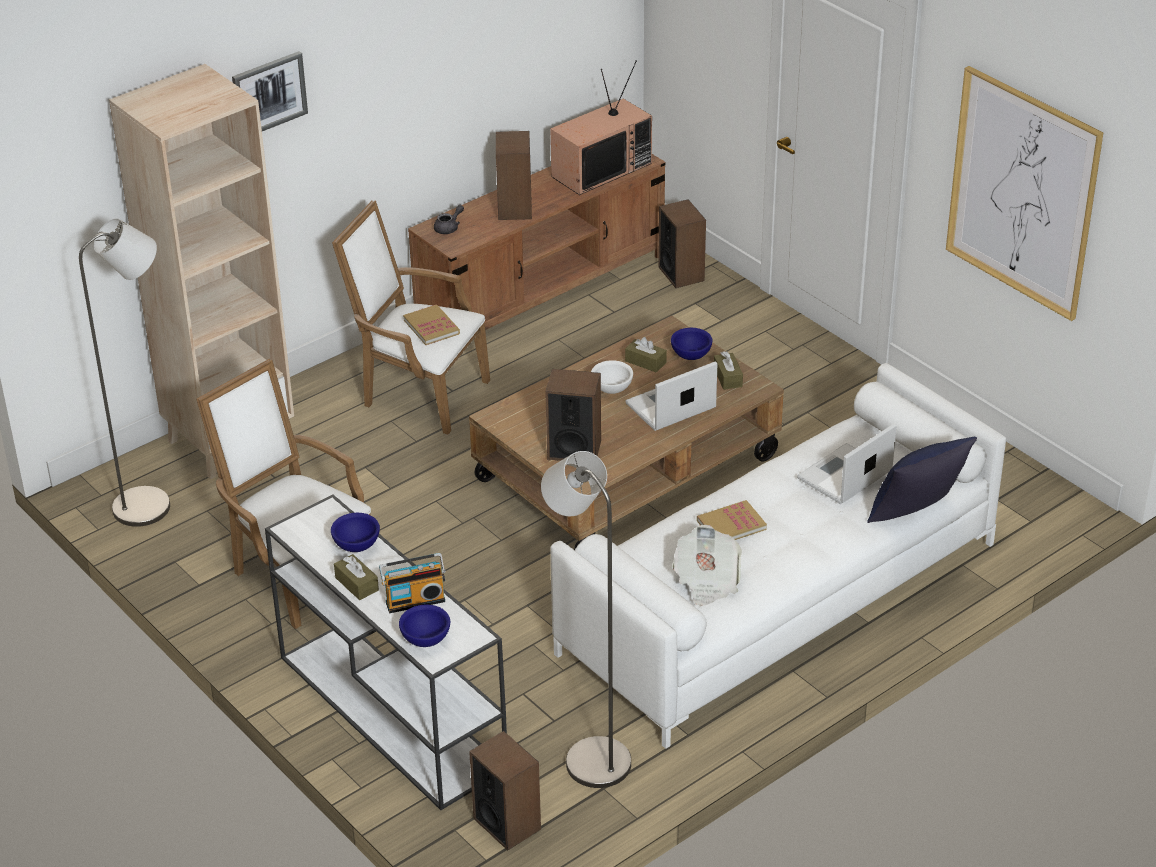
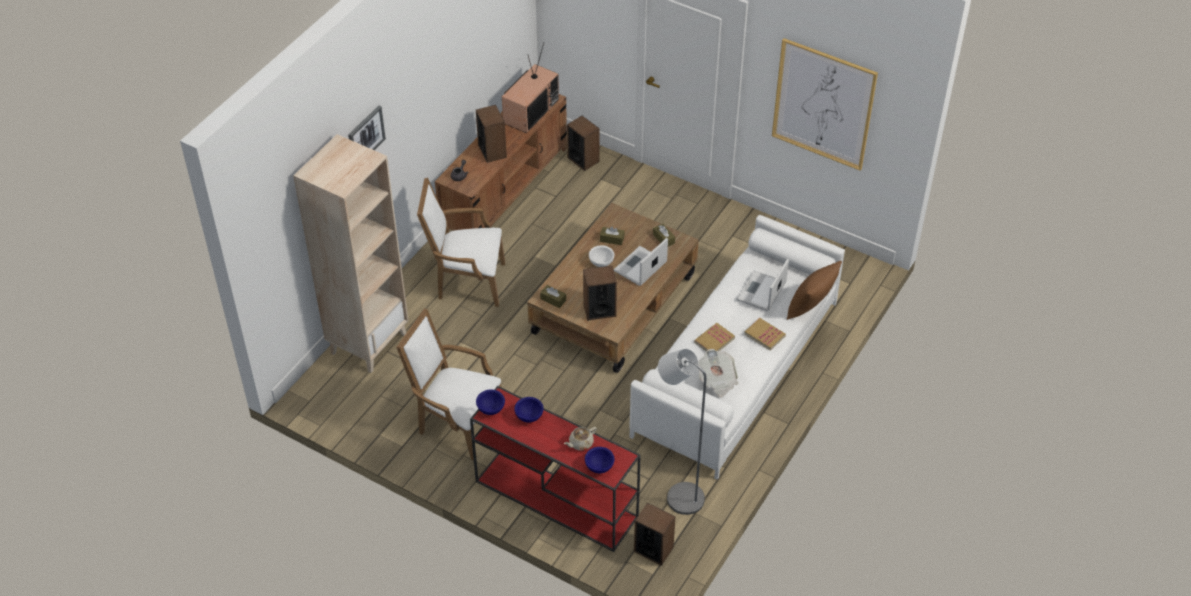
camera: 20 degrees left, 10 degrees up
grey floor lamp [79,218,170,527] -> none
white console table [265,495,507,810] -> red console table [470,386,640,552]
brown tissue box [334,554,379,600] -> brown tissue box moved to [540,285,566,308]
radio [379,553,446,613] -> beige teapot [564,427,597,451]
book [403,304,460,345] -> book moved to [744,318,786,351]
blue bowl [671,328,713,360] -> blue bowl moved to [476,389,505,415]
blue pillow [867,437,977,523] -> brown pillow [787,261,842,320]

